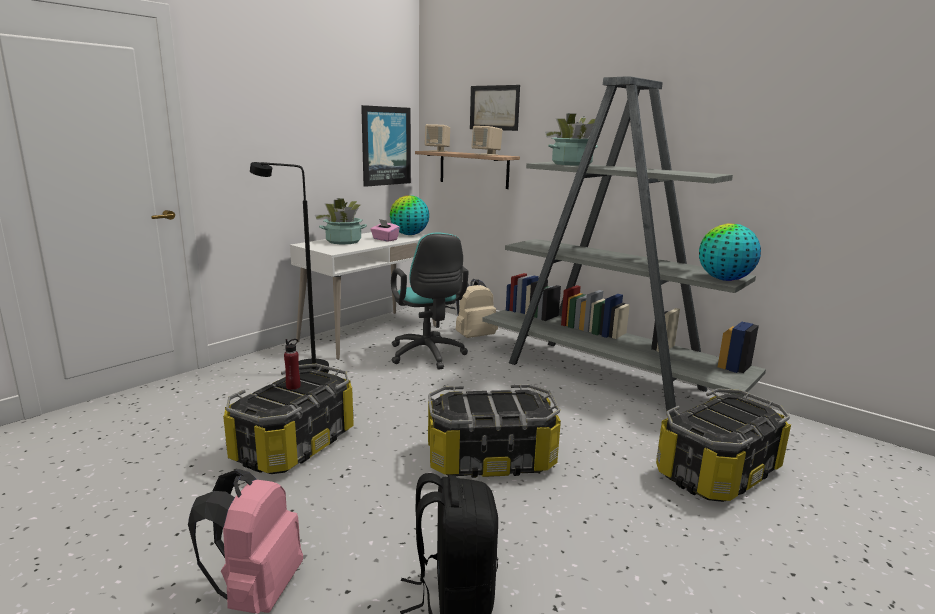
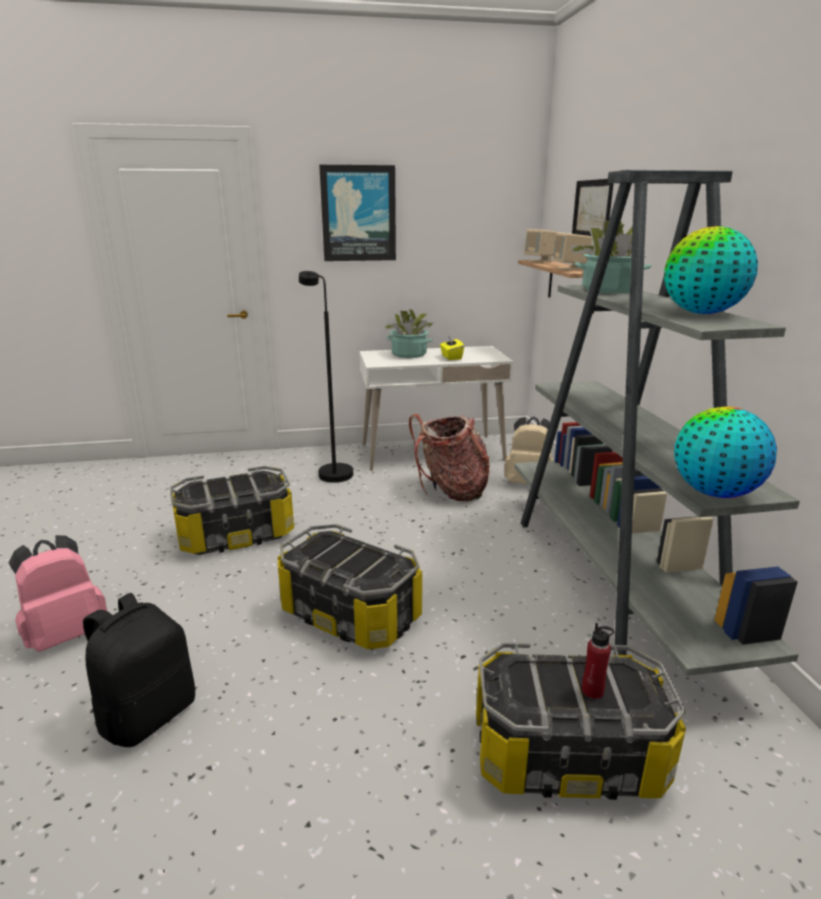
camera: 40 degrees right, 5 degrees up
red bottle [284,339,300,390] -> red bottle moved to [582,623,614,699]
picture [361,105,411,187] -> picture moved to [319,165,396,261]
pink tissue box [370,219,400,242] -> yellow tissue box [440,335,464,360]
globe [390,195,429,235] -> globe moved to [664,226,758,314]
turquoise office chair [391,233,469,370] -> backpack [409,414,490,501]

